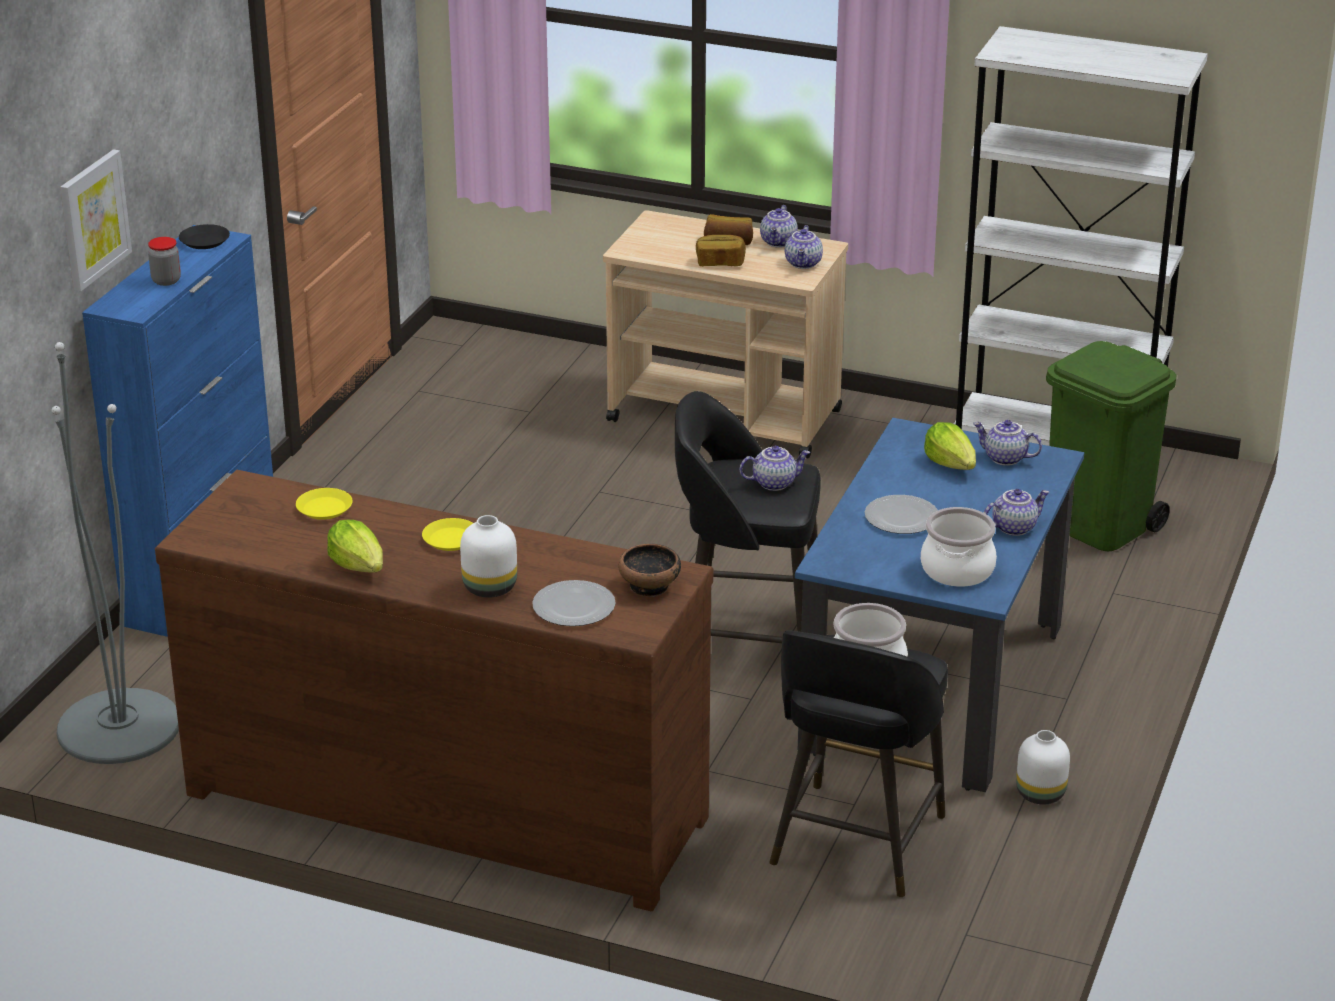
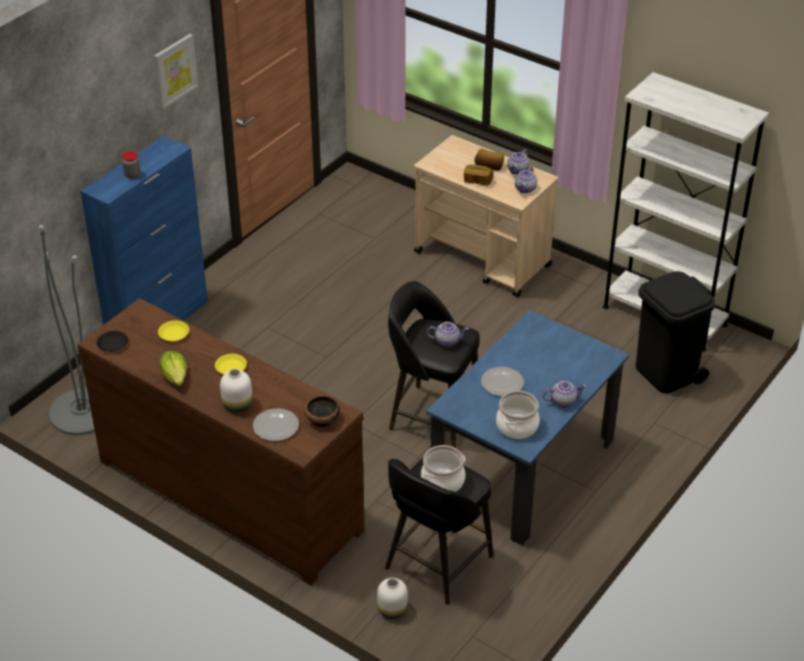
camera: 15 degrees right, 10 degrees up
picture [60,149,132,292] -> picture moved to [154,34,198,109]
black plate [179,224,230,249] -> black plate moved to [97,331,128,352]
lettuce [924,422,976,470] -> none
teapot [973,420,1042,466] -> none
white vase [1016,730,1070,805] -> white vase moved to [377,578,408,619]
green trash can [1046,341,1176,551] -> black trash can [636,271,716,393]

